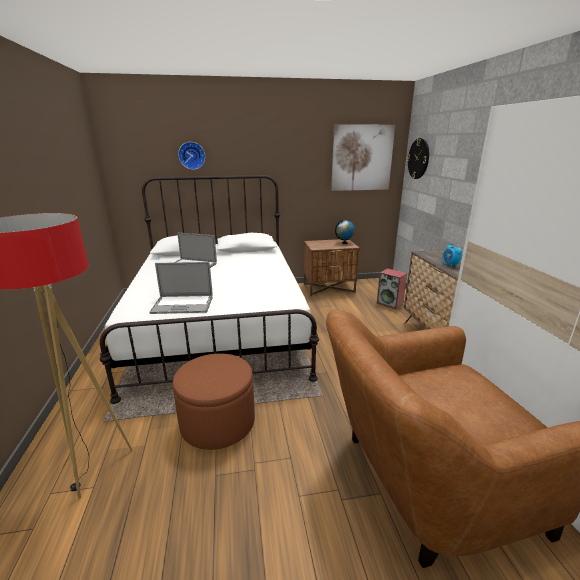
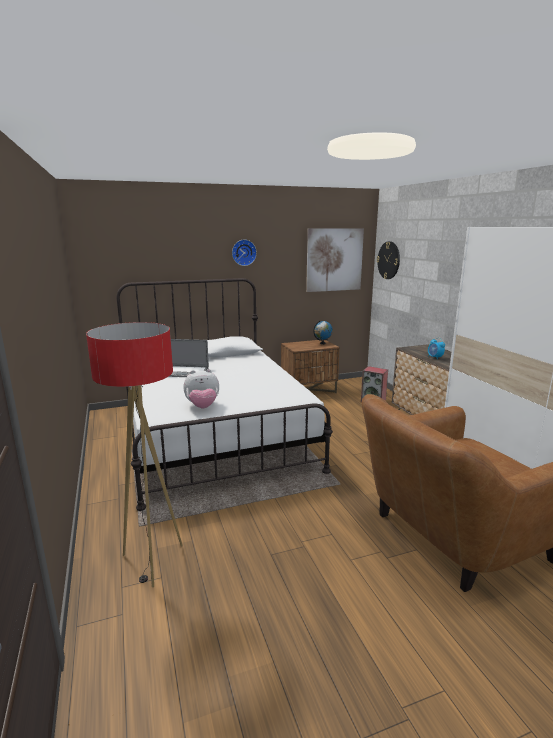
camera: 10 degrees left, 5 degrees down
laptop [149,262,213,314] -> plush toy [183,369,219,408]
brown ottoman [173,353,255,450] -> none
wall clock [178,142,205,170] -> wall clock moved to [232,239,257,266]

